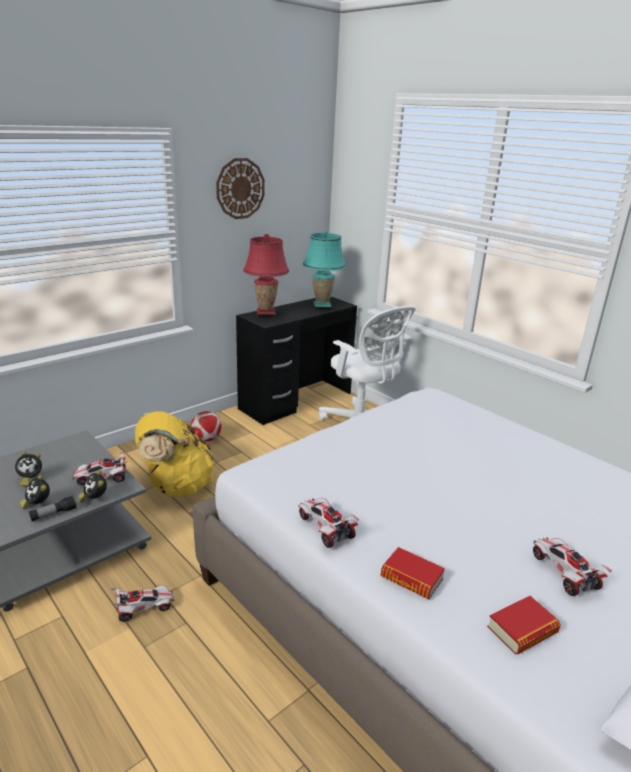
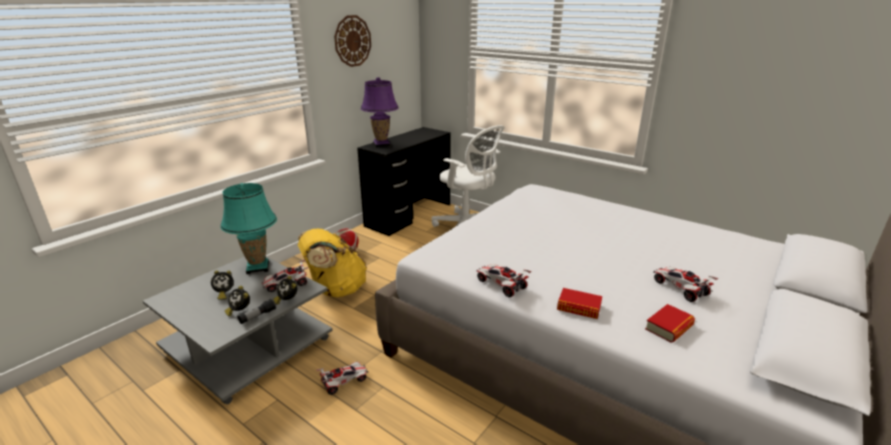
camera: 10 degrees left, 0 degrees up
red table lamp [243,234,289,318] -> purple table lamp [361,77,399,148]
turquoise table lamp [302,230,346,310] -> turquoise table lamp moved to [220,183,277,274]

